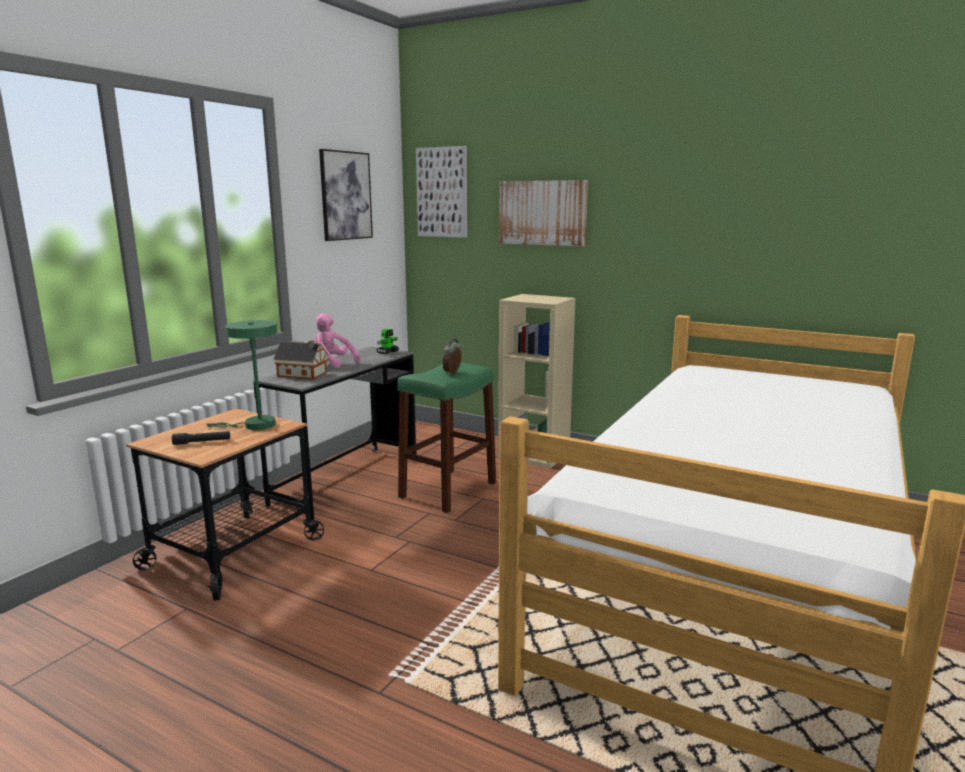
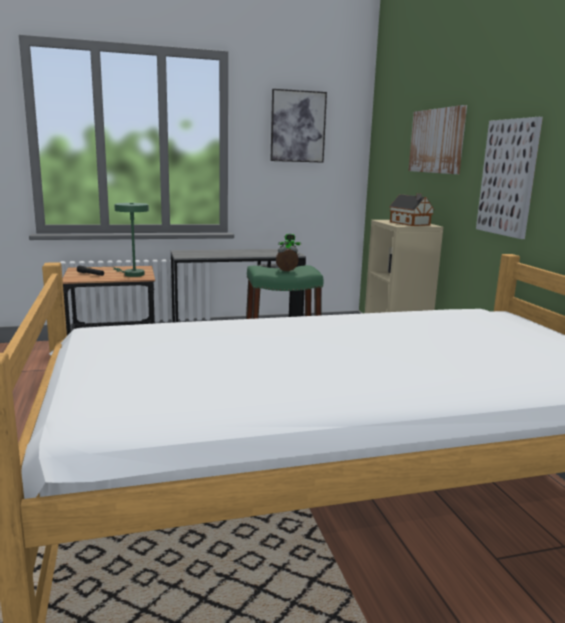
camera: 45 degrees right, 0 degrees up
toy house [274,340,328,379] -> toy house moved to [389,194,435,226]
pink plush toy [314,313,361,368] -> none
picture [416,146,467,238] -> picture moved to [476,117,543,239]

